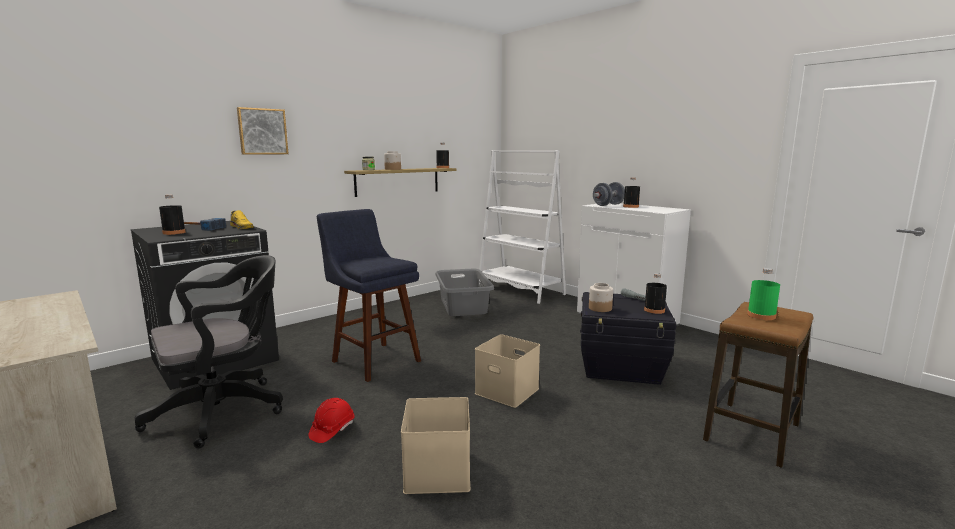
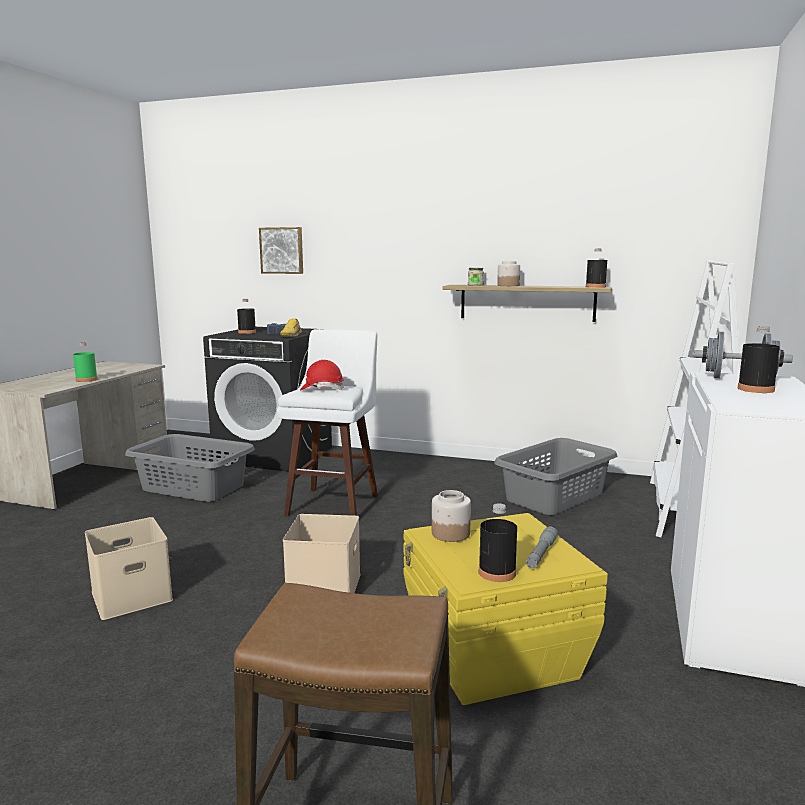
camera: 60 degrees right, 0 degrees up
black office chair [135,255,283,449] -> grey laundry basket [125,434,255,502]
picture [237,107,288,155] -> picture moved to [259,227,303,274]
red hard hat [308,398,354,443] -> red hard hat moved to [300,360,344,390]
blue stool [317,209,421,382] -> white stool [277,329,378,516]
black storage box [580,292,676,385] -> yellow storage box [404,513,608,705]
green bottle [747,268,780,320] -> green bottle moved to [73,342,98,382]

